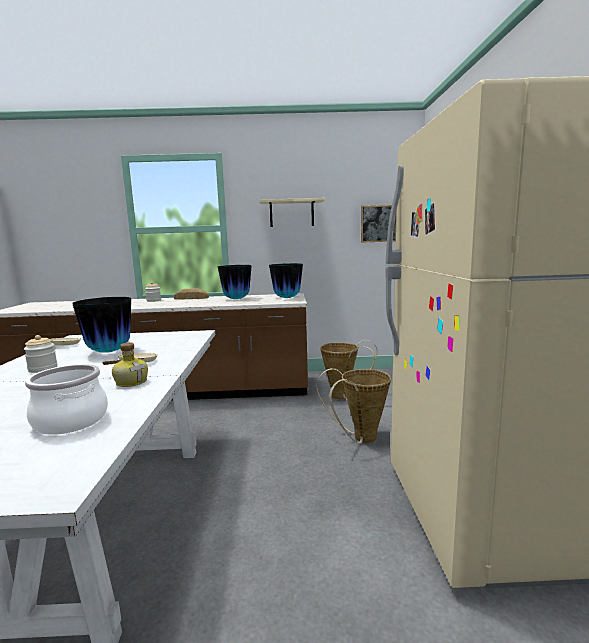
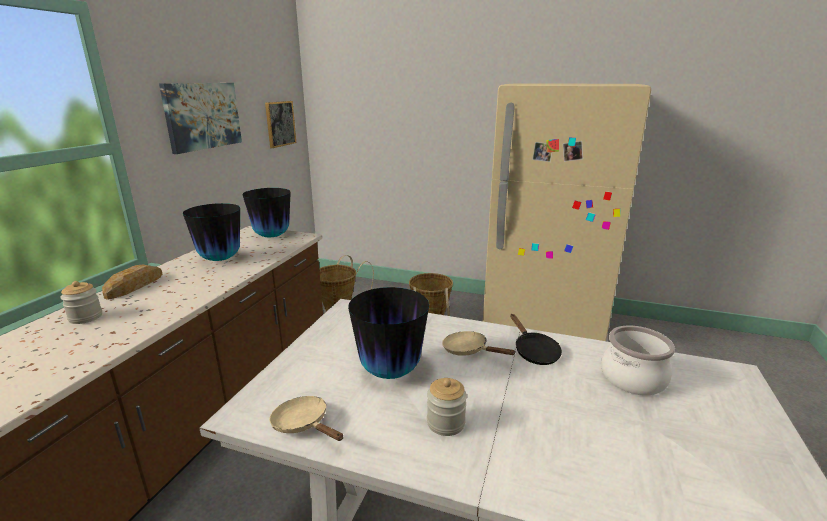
camera: 70 degrees left, 10 degrees up
bottle [112,342,148,387] -> black frying pan [510,314,562,365]
beige shelf [259,198,325,227] -> picture [159,83,242,154]

